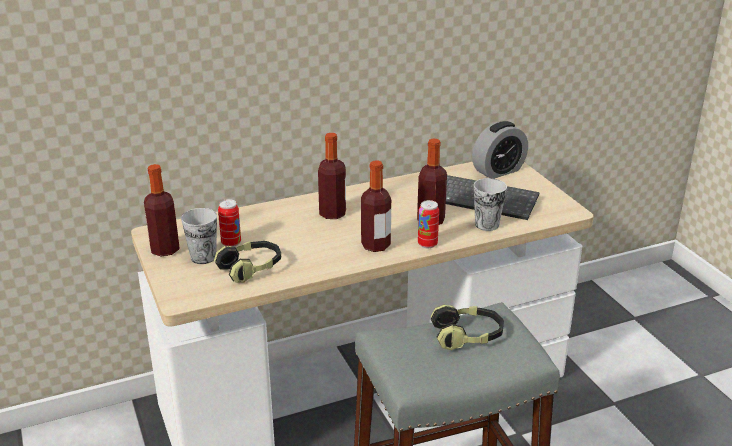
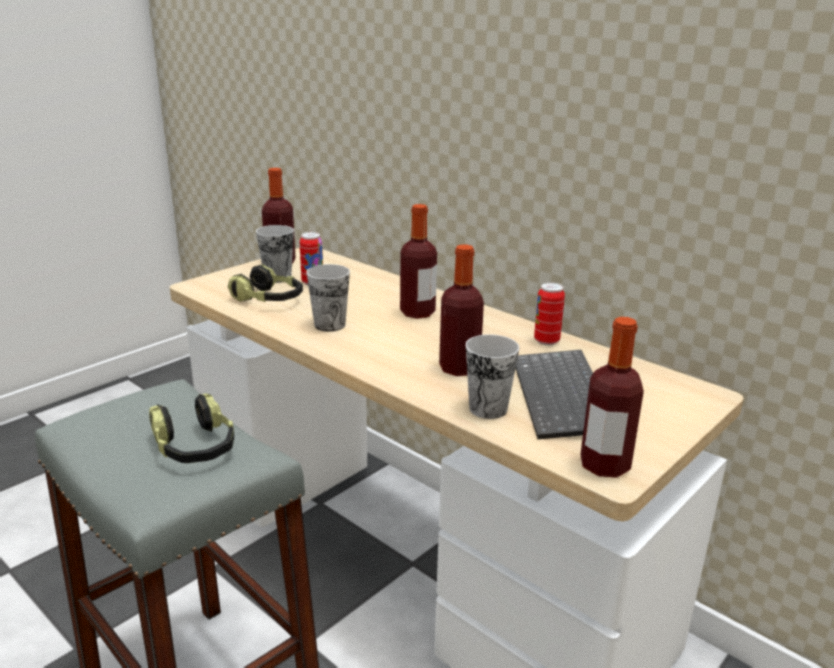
camera: 65 degrees right, 5 degrees down
bottle [361,160,391,252] -> bottle moved to [580,317,644,478]
can [418,200,439,248] -> can moved to [534,282,565,345]
alarm clock [472,121,528,179] -> none
none -> cup [306,264,350,332]

